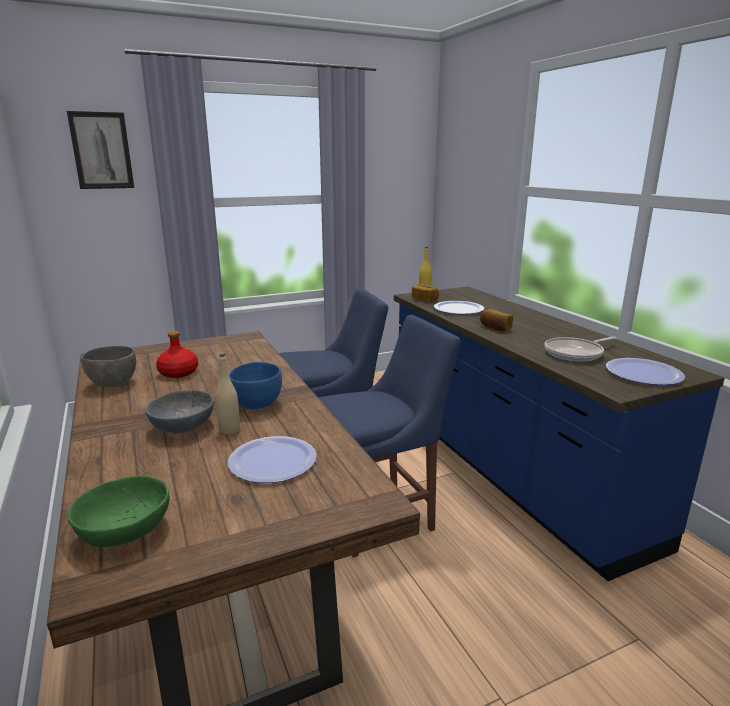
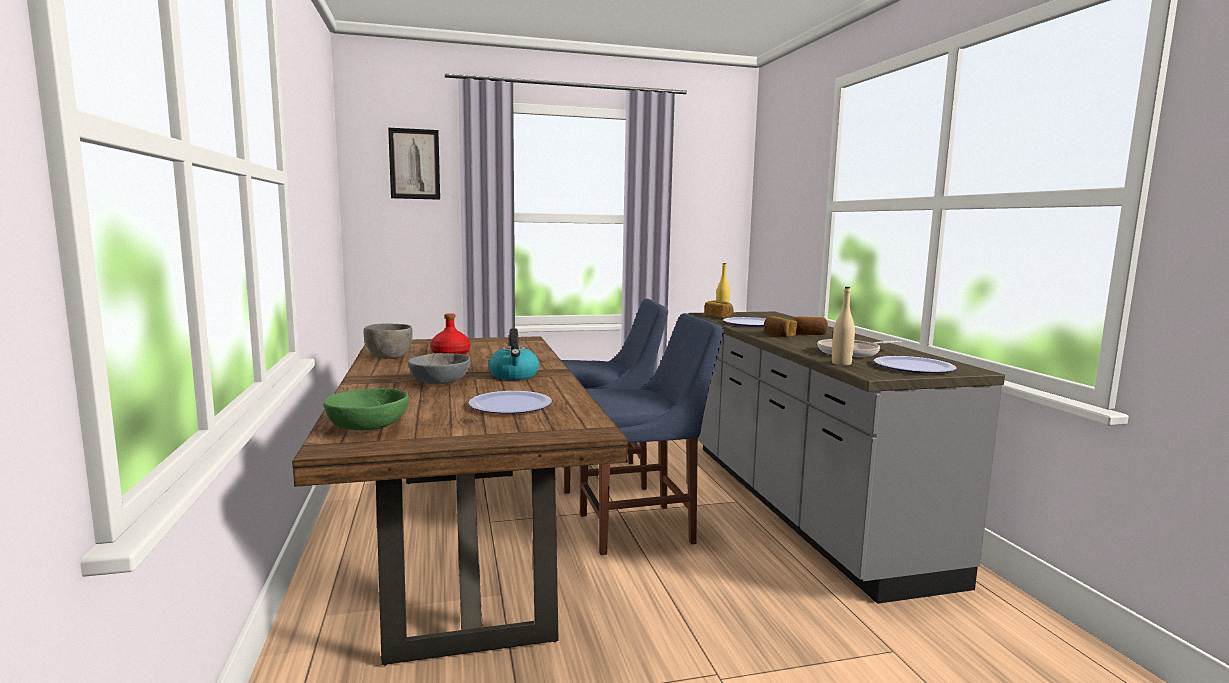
camera: 10 degrees right, 10 degrees down
beige bottle [215,354,240,435] -> beige bottle moved to [832,287,855,366]
blue bowl [229,362,282,409] -> kettle [489,328,539,380]
blue counter [394,287,725,581] -> grey counter [688,312,1005,604]
none -> bread [793,317,828,335]

